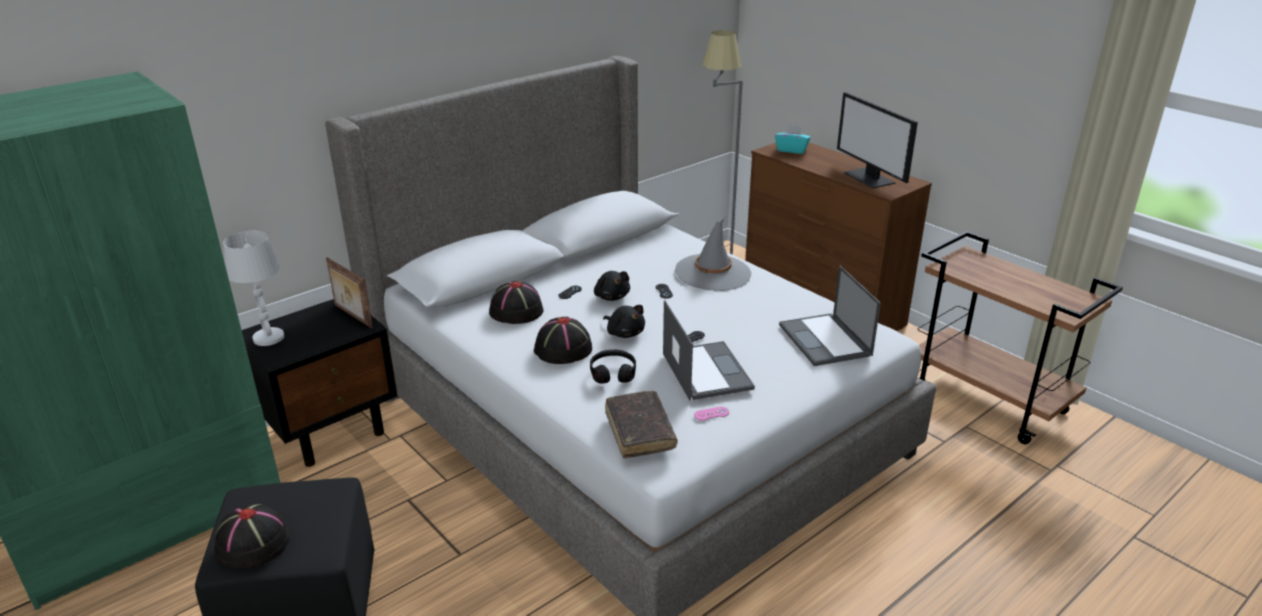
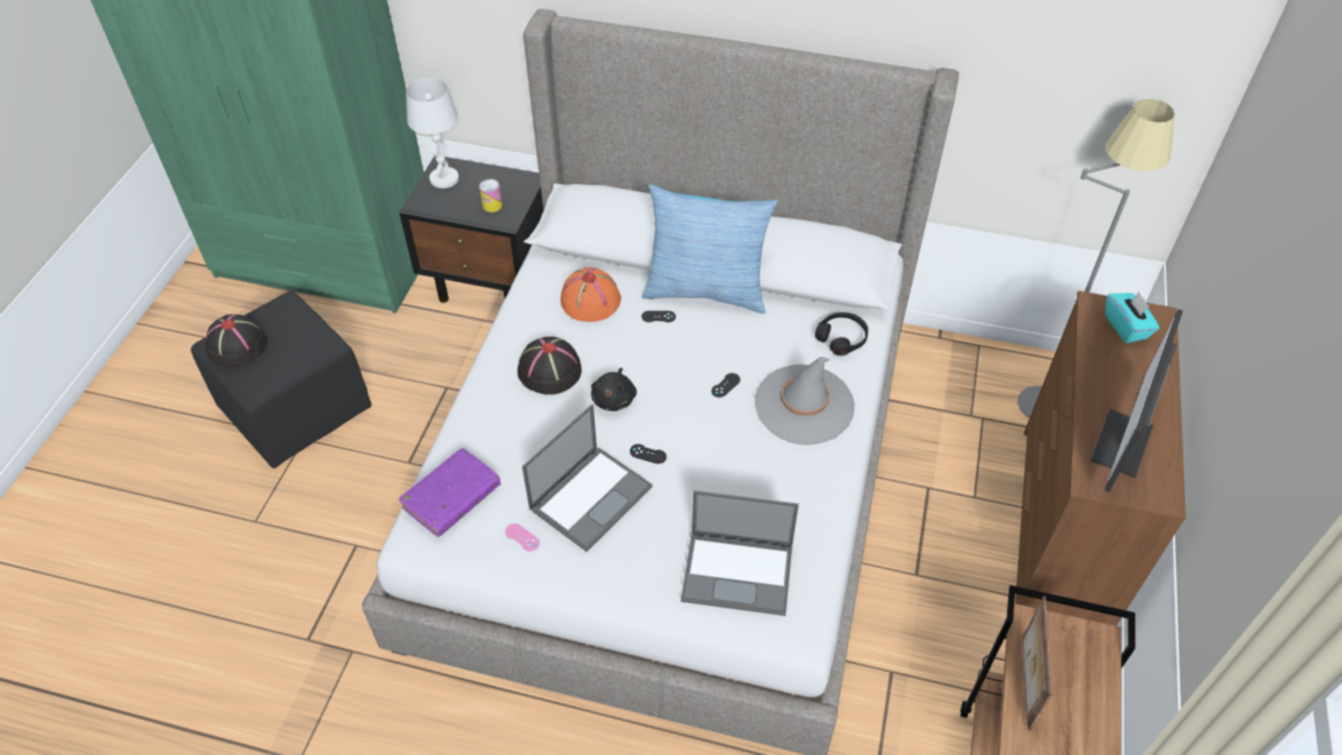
camera: 55 degrees right, 20 degrees up
picture frame [326,258,373,329] -> picture frame moved to [1022,596,1053,731]
black hat [489,281,544,324] -> orange hat [561,267,621,322]
black headphones [590,350,636,384] -> black headphones moved to [815,312,868,356]
black plush toy [594,271,630,301] -> none
brown book [605,391,677,458] -> purple book [399,448,501,537]
laptop [779,266,881,366] -> laptop turned 120 degrees counterclockwise [681,490,799,616]
none -> can [479,179,502,212]
none -> pillow [642,185,778,314]

